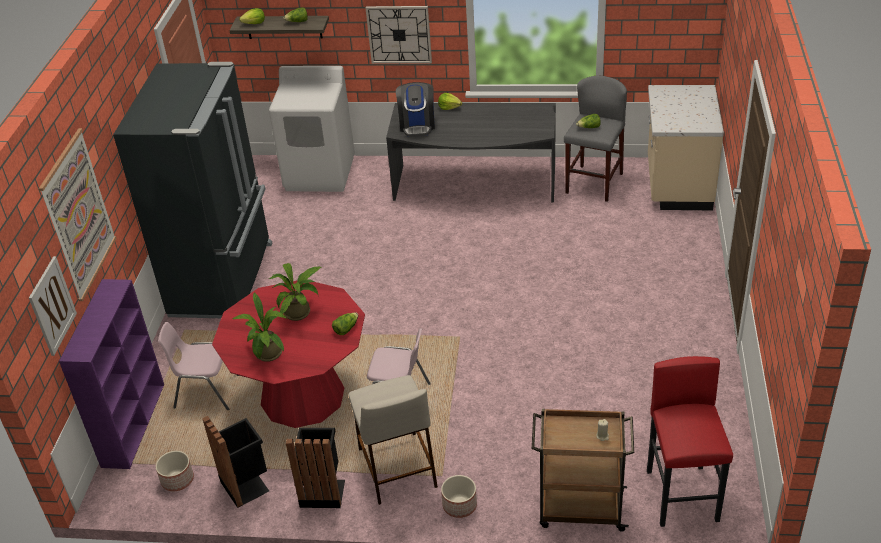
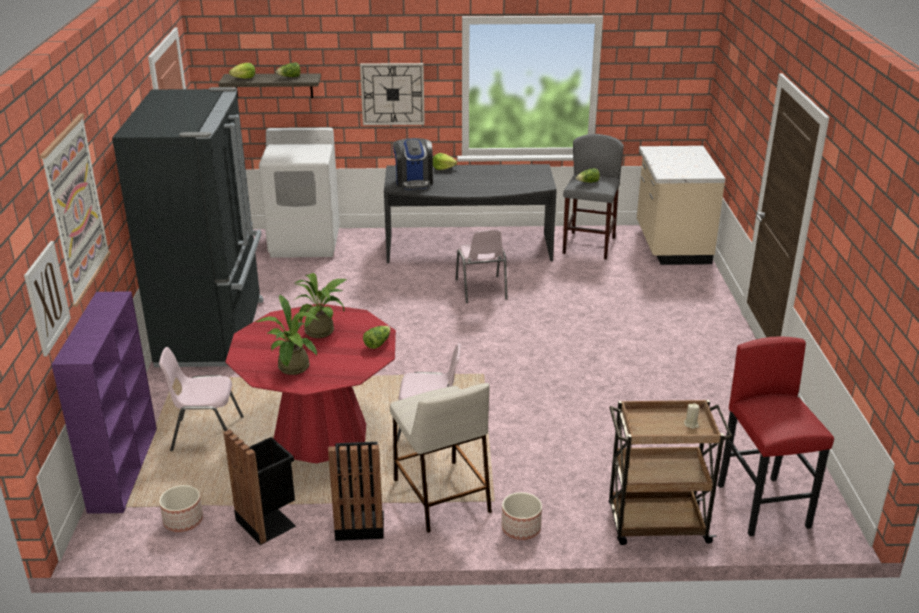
camera: 10 degrees left, 10 degrees down
none -> pink chair [455,230,508,303]

